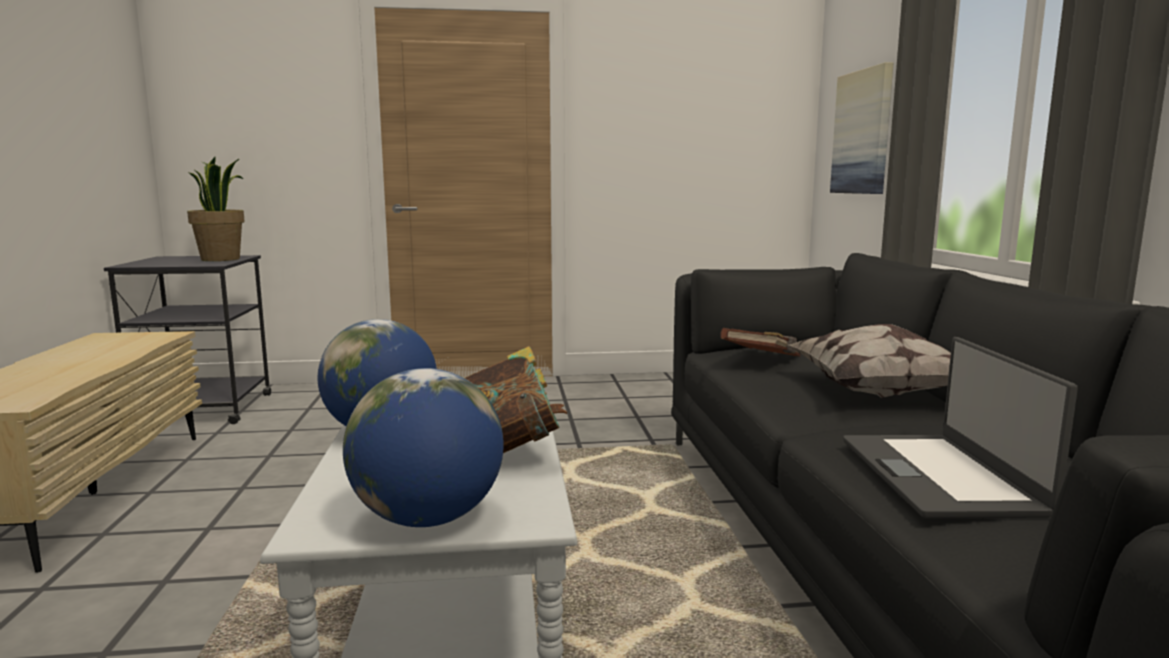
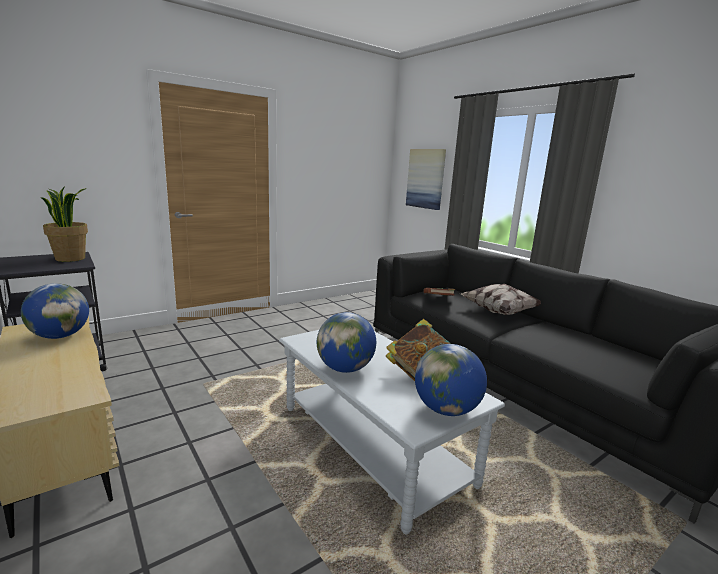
camera: 30 degrees left, 5 degrees up
laptop [843,337,1078,519] -> none
none -> globe [21,283,89,339]

